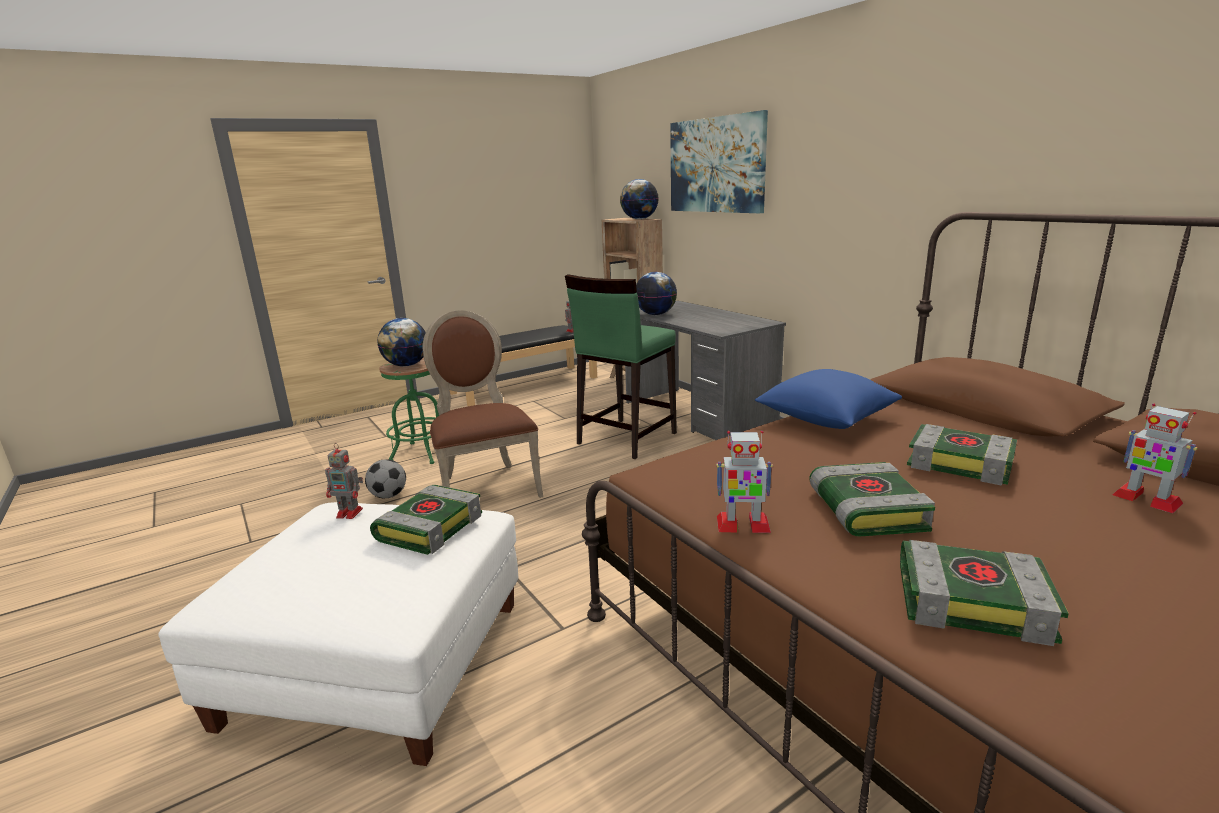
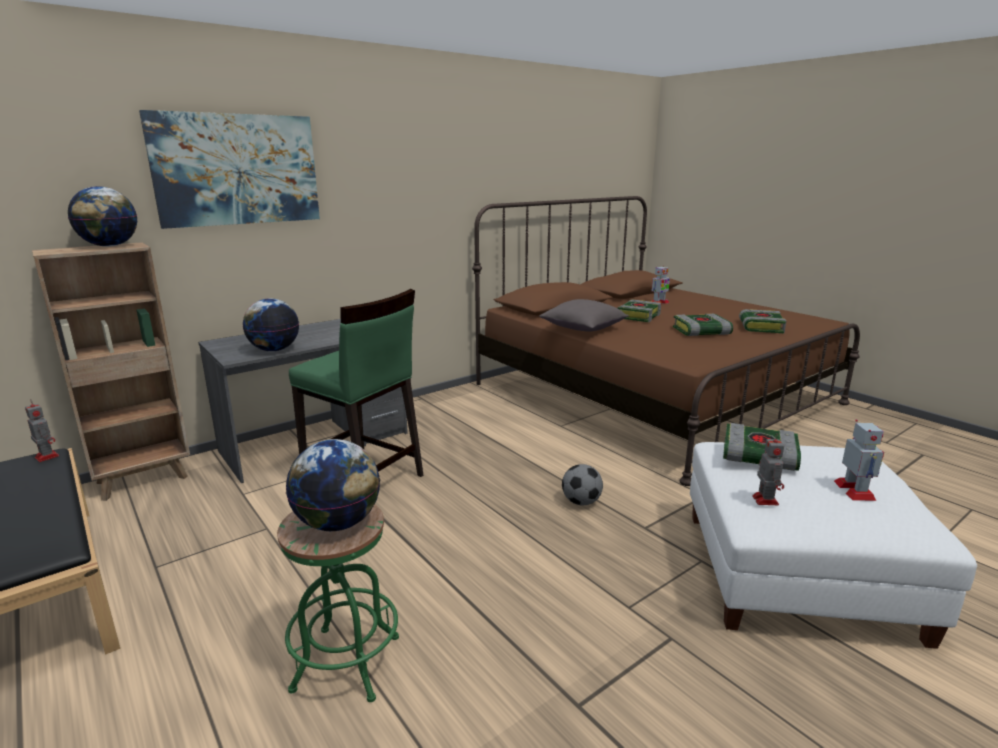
camera: 95 degrees left, 0 degrees up
football [365,459,406,498] -> football moved to [562,464,603,505]
brown chair [423,310,543,498] -> none
toy robot [716,431,773,533] -> toy robot moved to [834,420,884,501]
blue pillow [755,369,902,429] -> grey pillow [540,299,629,332]

